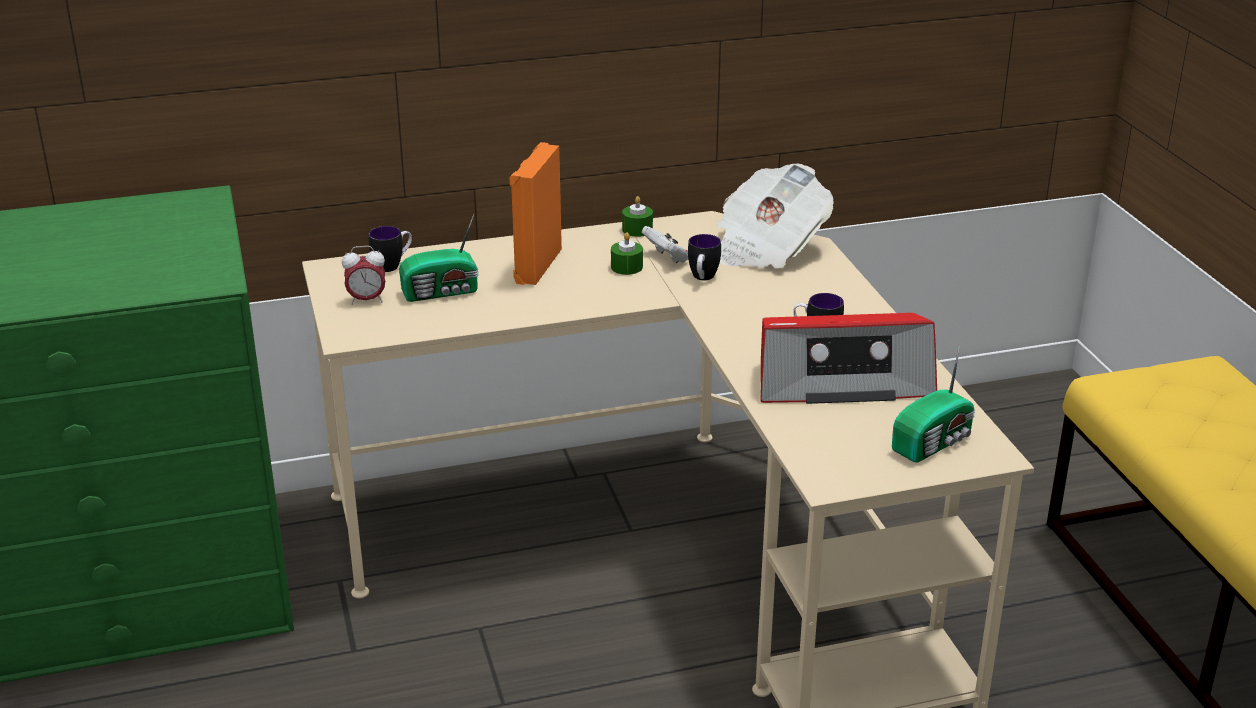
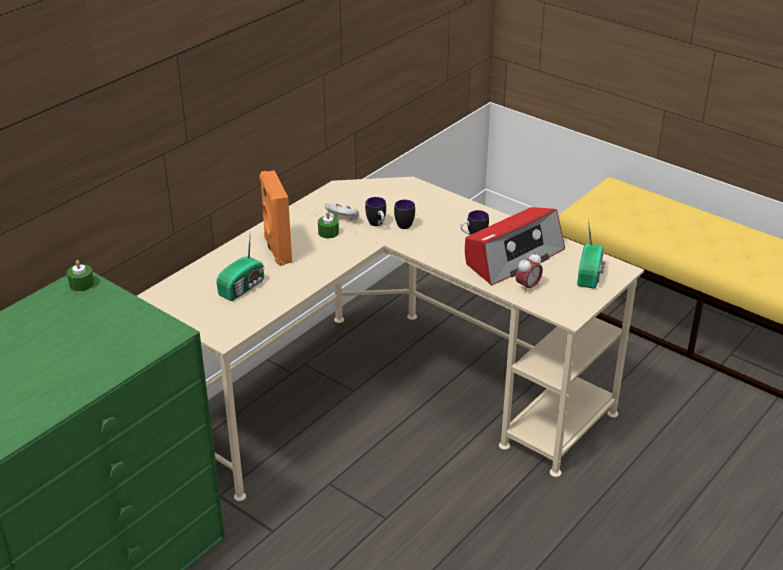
camera: 35 degrees left, 5 degrees up
alarm clock [342,246,385,305] -> alarm clock moved to [515,252,543,293]
mug [369,226,412,272] -> mug moved to [394,200,415,229]
green candle [622,196,653,237] -> green candle moved to [67,260,94,291]
newspaper [716,163,834,269] -> none

